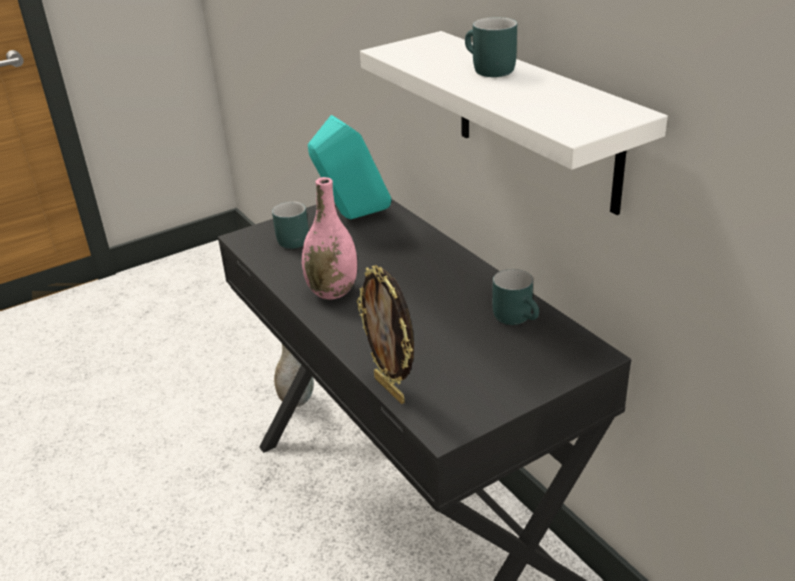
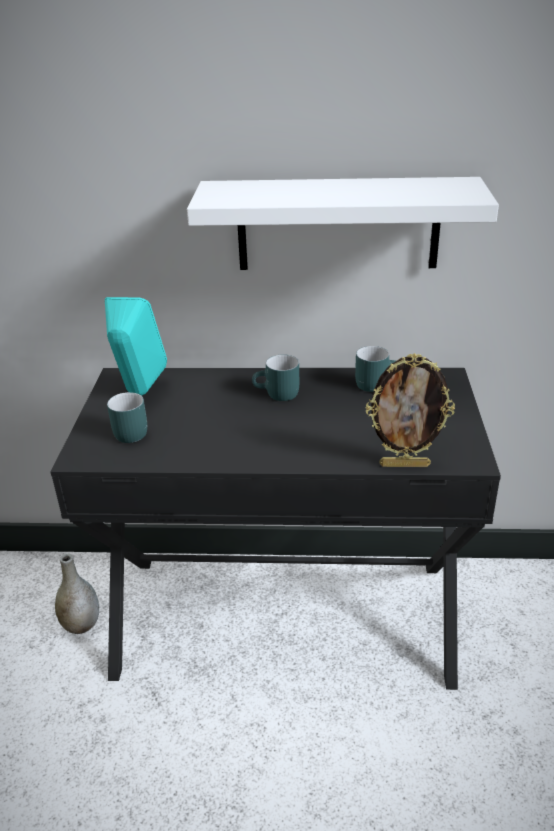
camera: 55 degrees left, 0 degrees up
pink vase [302,177,357,300] -> none
turquoise mug [465,17,517,77] -> turquoise mug moved to [252,354,299,401]

